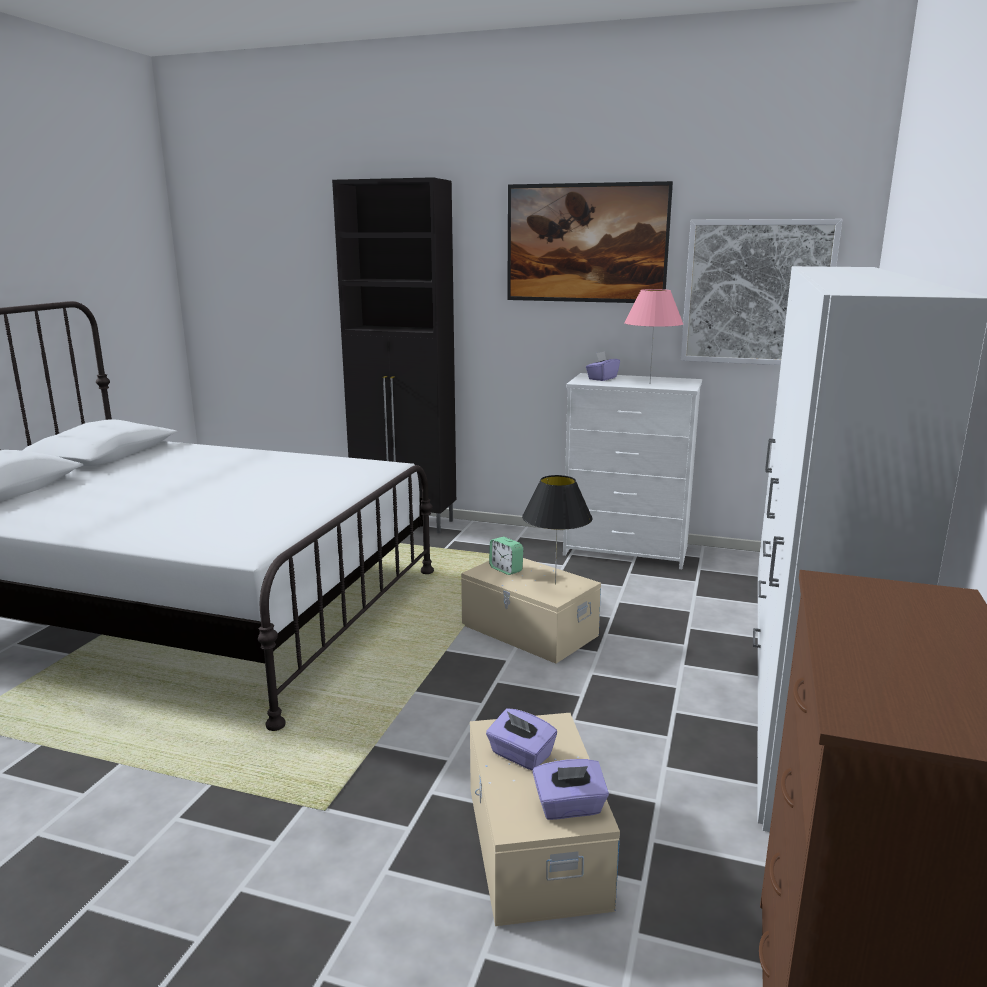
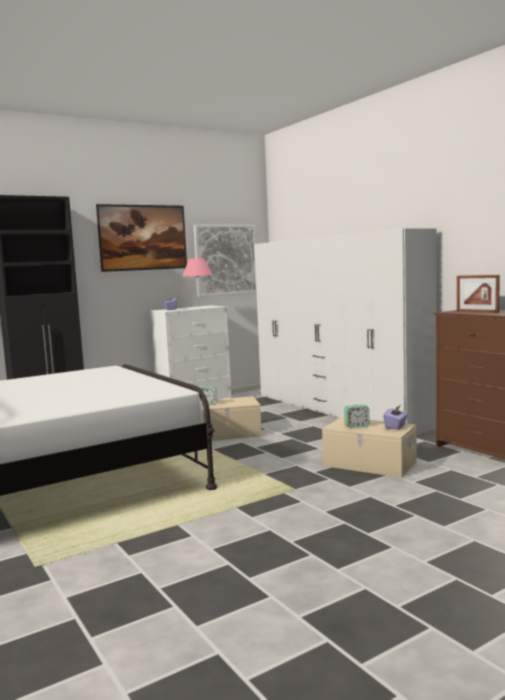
camera: 50 degrees left, 10 degrees down
purple tissue box [486,708,557,771] -> alarm clock [344,404,370,428]
black table lamp [522,475,592,585] -> none
none -> picture frame [457,275,500,313]

